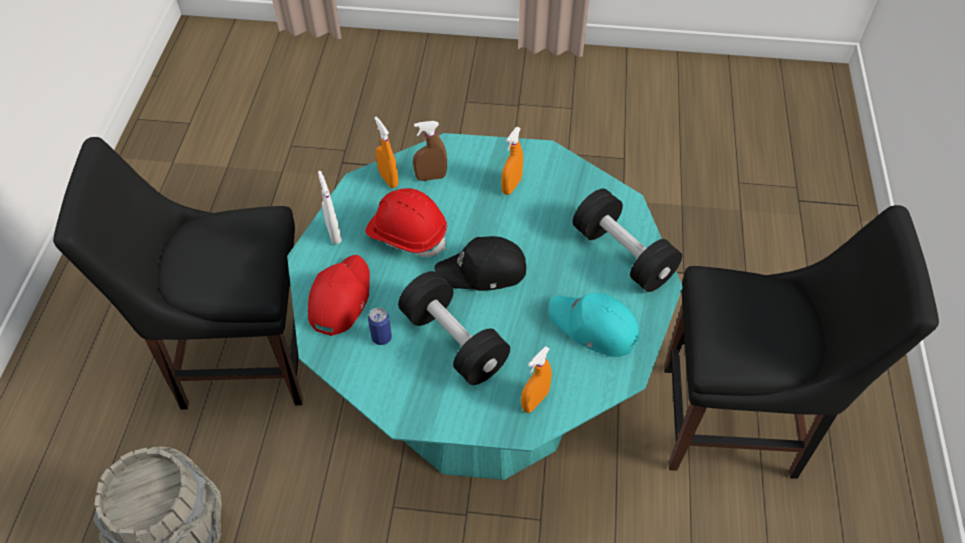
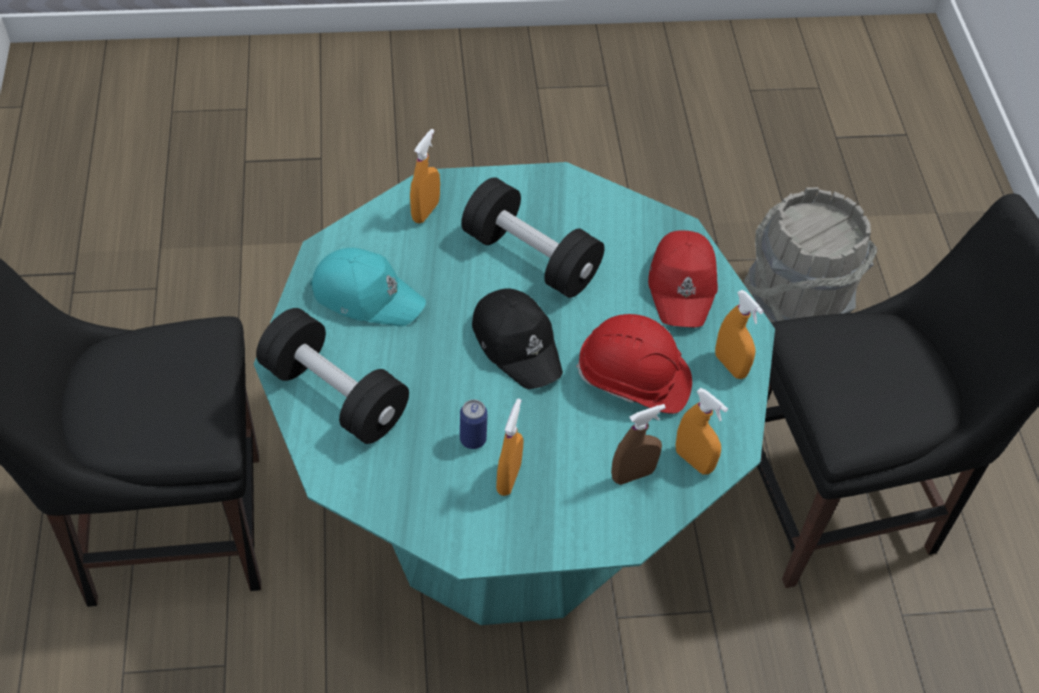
camera: 165 degrees right, 0 degrees up
white spray bottle [318,171,342,244] -> orange spray bottle [715,290,764,379]
can [368,307,392,345] -> can moved to [460,399,488,449]
black cap [434,236,526,291] -> black cap turned 75 degrees clockwise [472,288,563,389]

